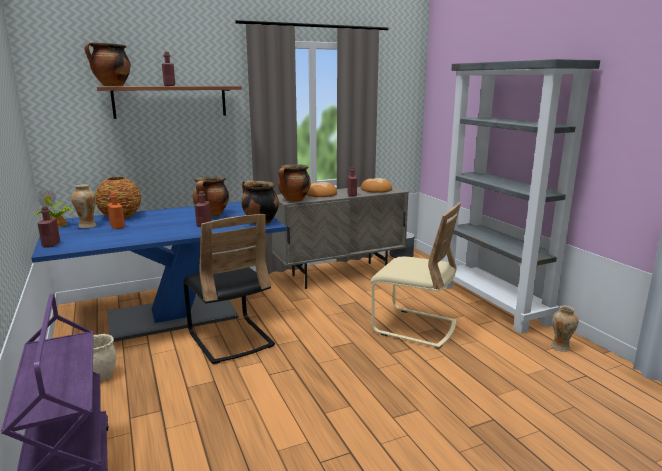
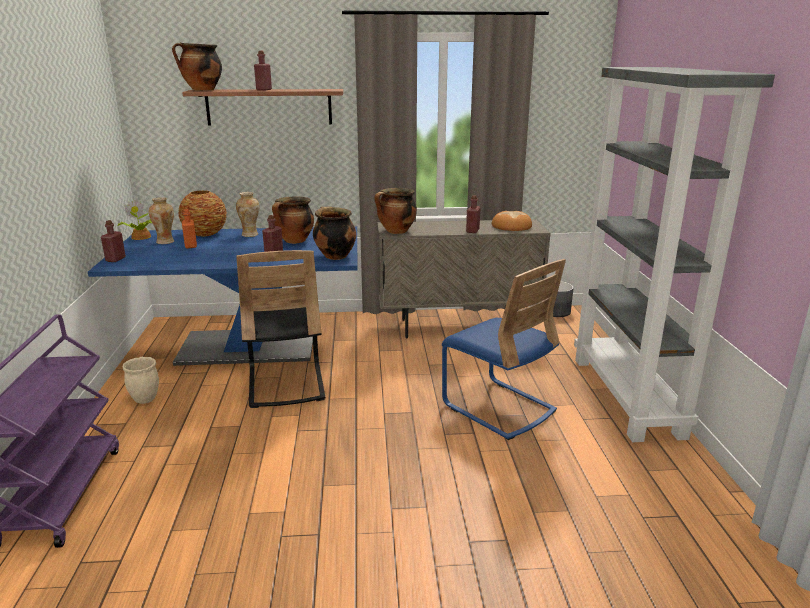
camera: 20 degrees right, 5 degrees up
bread [306,182,337,197] -> none
beige chair [370,202,461,349] -> blue chair [442,259,566,440]
vase [552,305,579,352] -> vase moved to [236,192,259,237]

